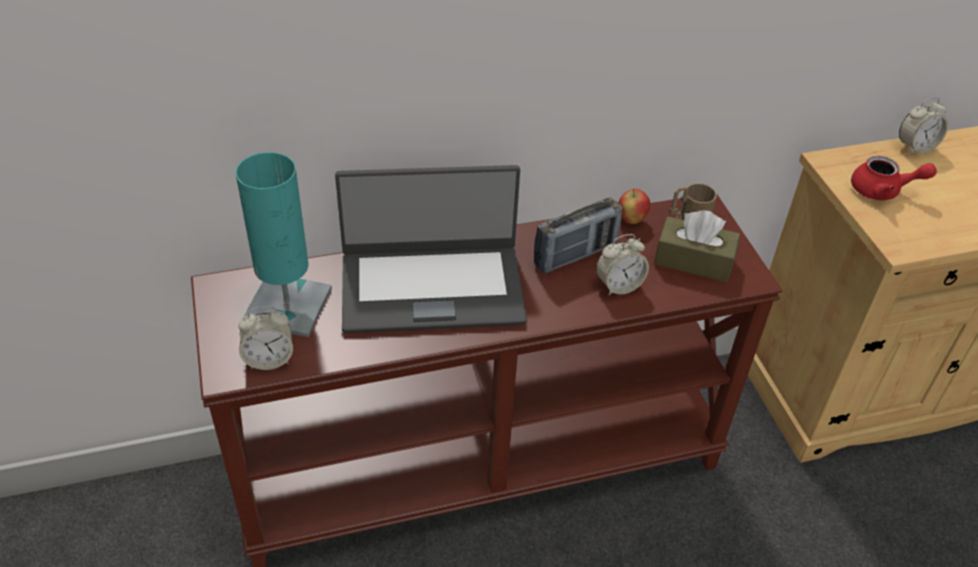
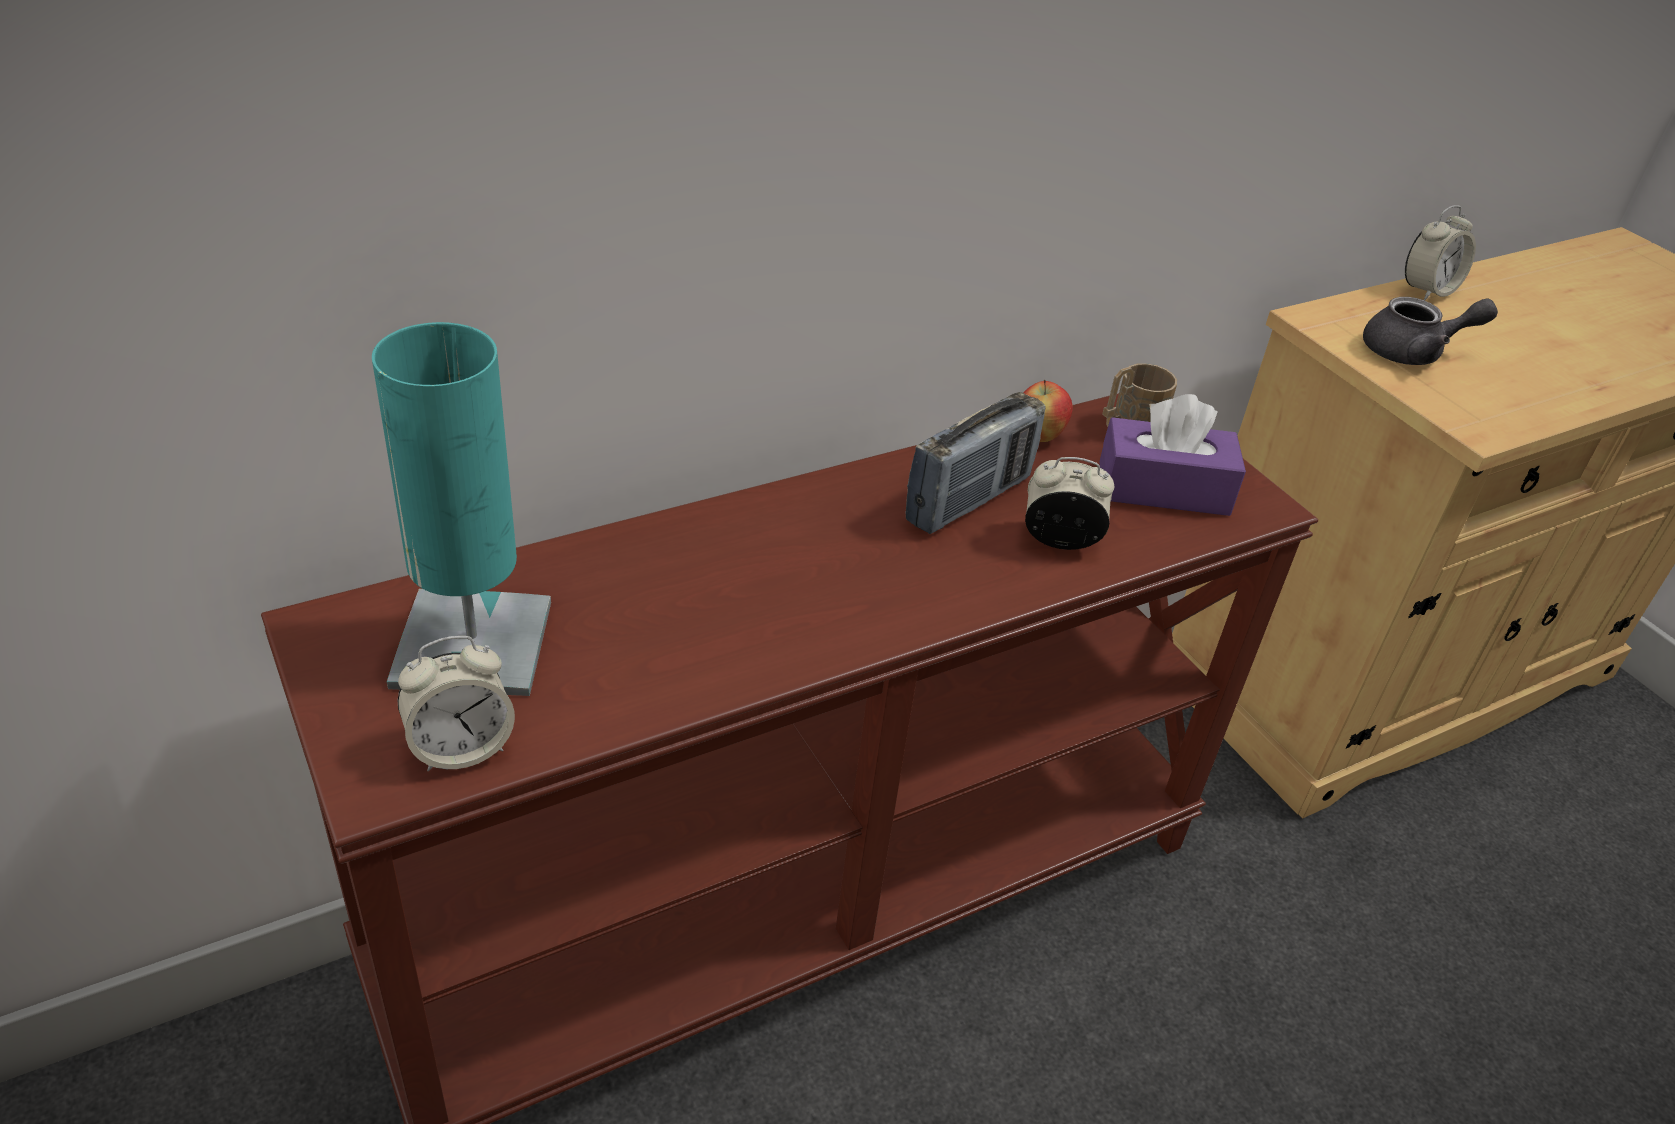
camera: 15 degrees left, 5 degrees down
laptop [335,165,527,333] -> none
alarm clock [596,234,649,296] -> alarm clock turned 135 degrees counterclockwise [1025,457,1114,550]
brown tissue box [654,210,740,282] -> purple tissue box [1099,394,1246,516]
red teapot [851,156,937,200] -> grey teapot [1363,297,1498,365]

